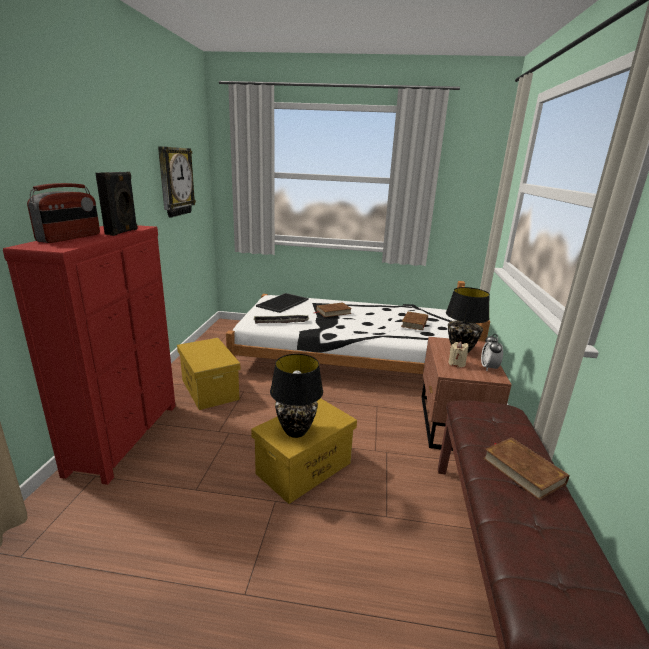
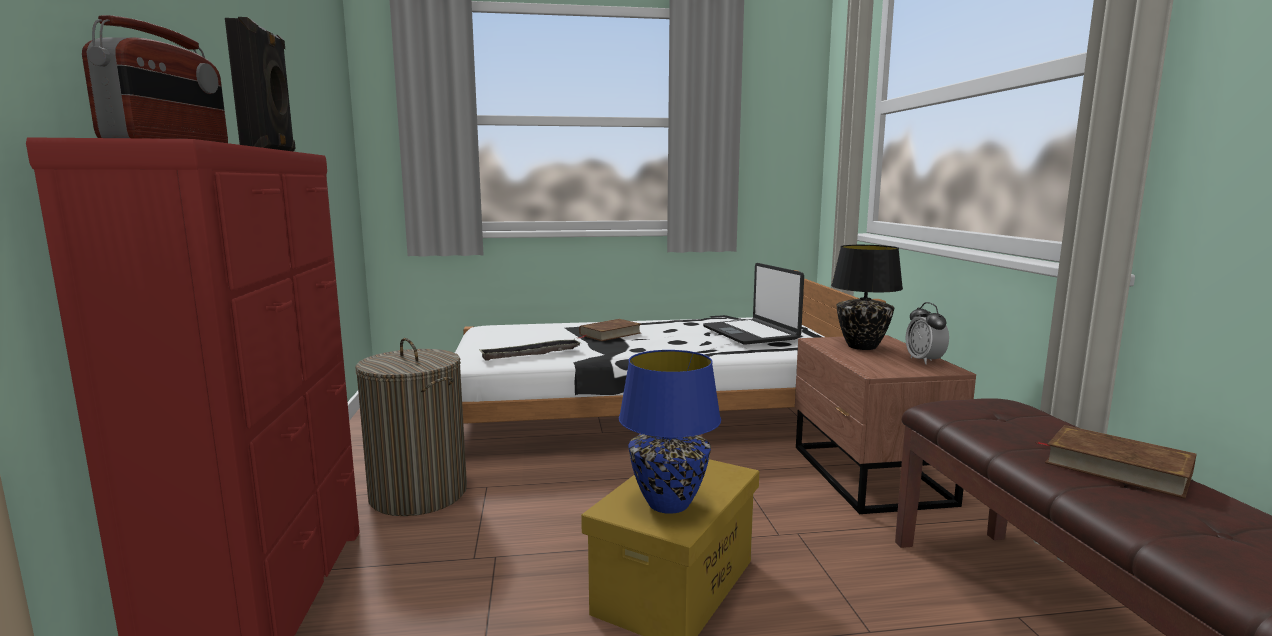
camera: 15 degrees left, 10 degrees down
wall clock [158,146,196,218] -> none
yellow storage box [177,338,241,410] -> laundry basket [355,338,467,516]
tray [256,293,309,313] -> none
black table lamp [270,354,323,438] -> blue table lamp [619,350,721,514]
brown book [401,312,428,330] -> laptop [703,263,804,345]
beige candle [448,341,468,367] -> none

